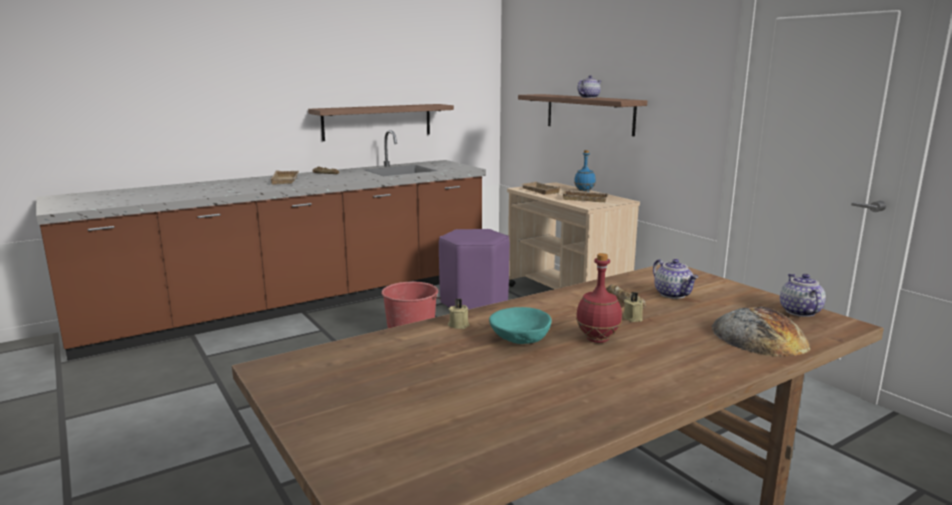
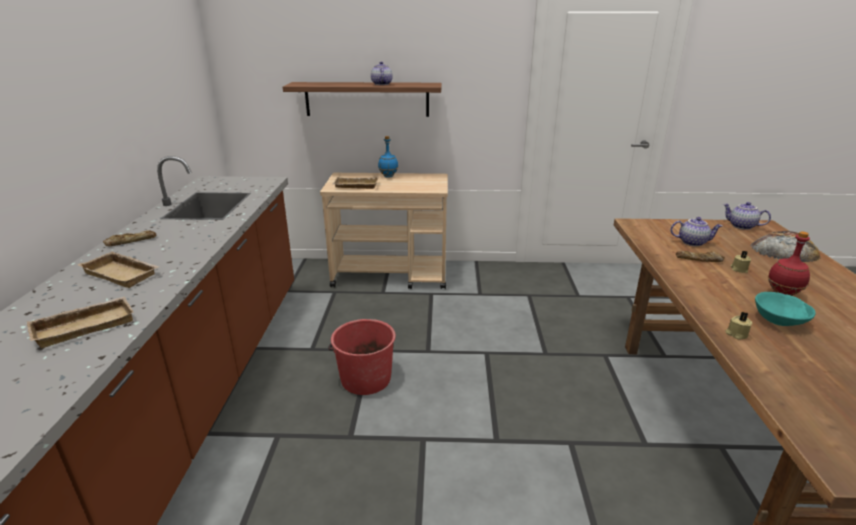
camera: 55 degrees left, 10 degrees up
shelf [308,104,454,141] -> none
purple stool [439,229,510,310] -> none
beige tray [562,190,608,202] -> beige tray moved to [27,297,134,348]

